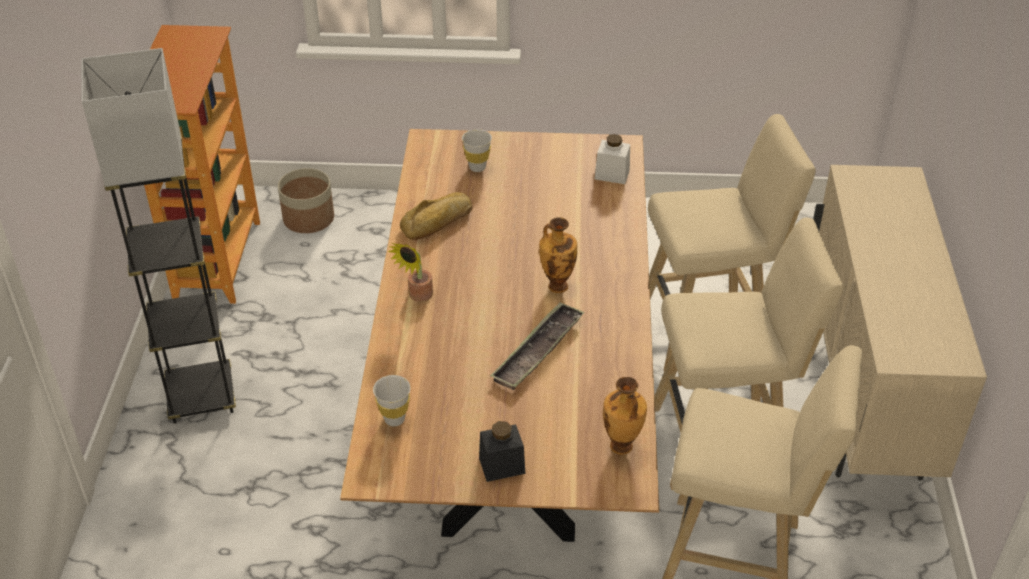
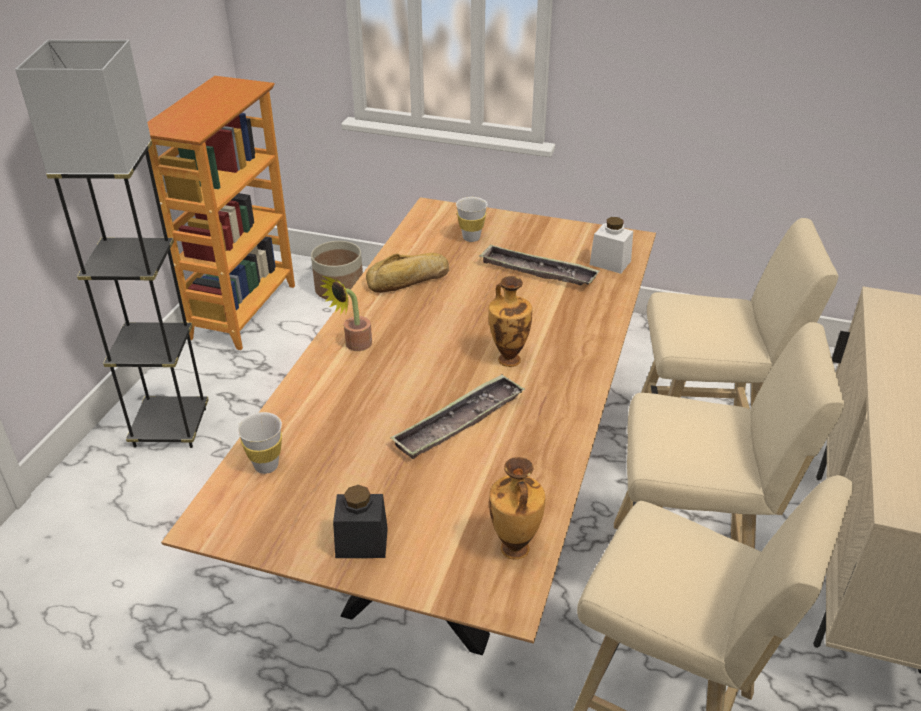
camera: 15 degrees right, 5 degrees down
none -> tray [479,244,600,285]

